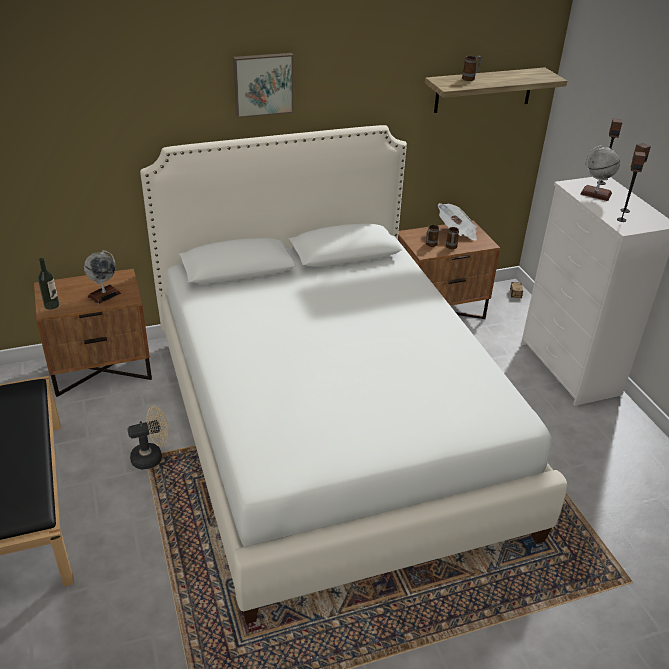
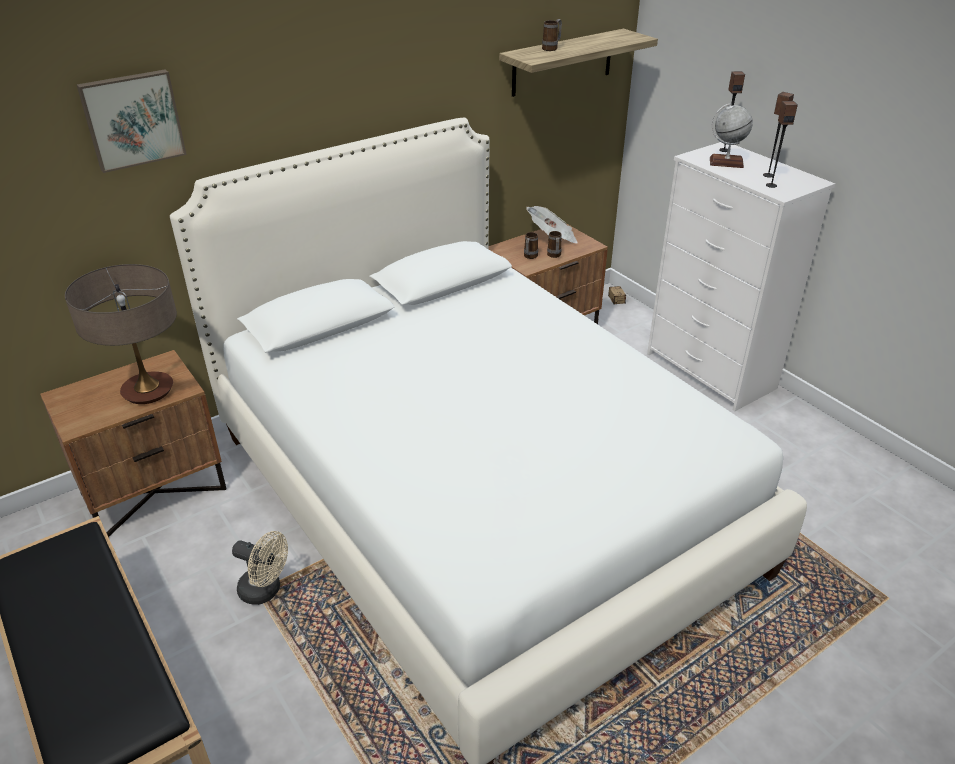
camera: 15 degrees left, 0 degrees up
bottle [38,258,59,310] -> none
globe [84,250,121,304] -> table lamp [65,264,177,404]
beige fan [128,406,169,470] -> beige fan turned 60 degrees clockwise [232,531,288,605]
picture [233,53,294,118] -> picture moved to [76,70,187,173]

